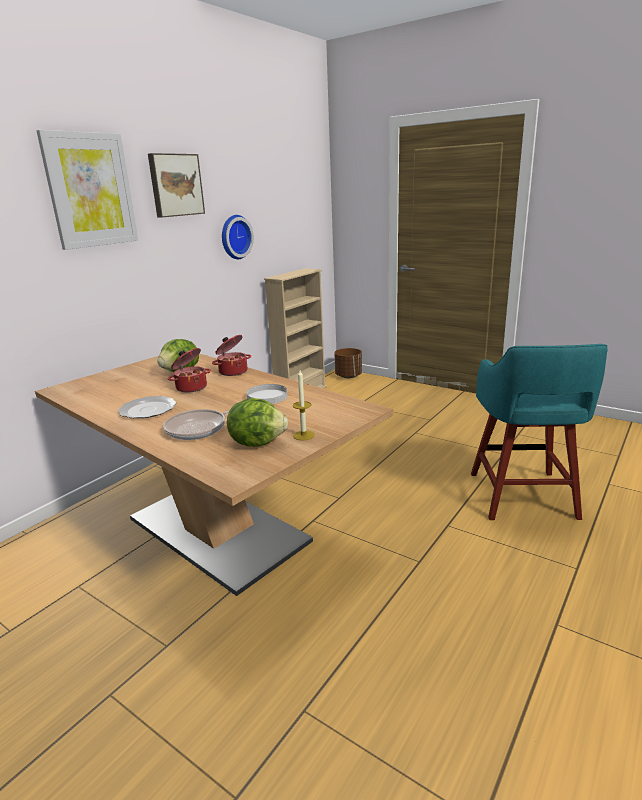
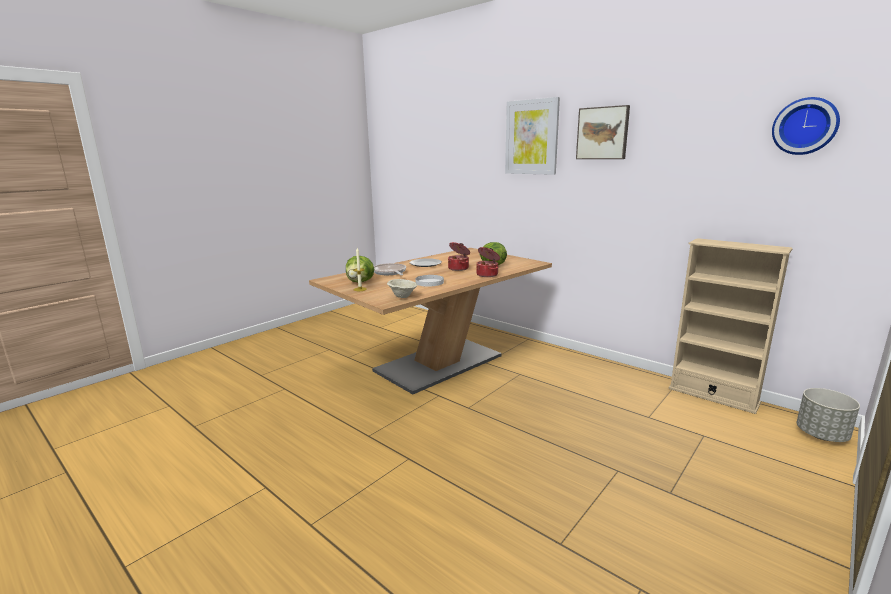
camera: 95 degrees right, 5 degrees down
wall clock [222,215,254,259] -> wall clock moved to [772,97,840,155]
brown planter [335,348,362,378] -> grey planter [797,388,860,442]
turquoise stool [471,344,607,520] -> none
none -> beige bowl [387,279,418,298]

